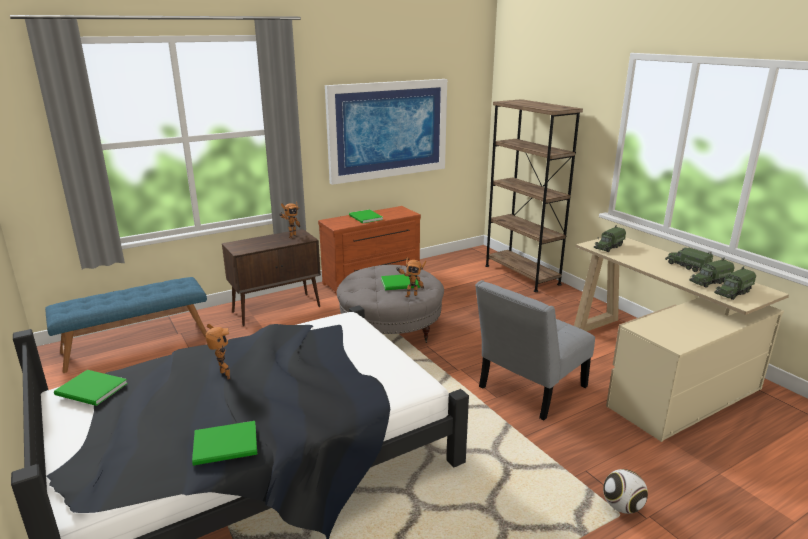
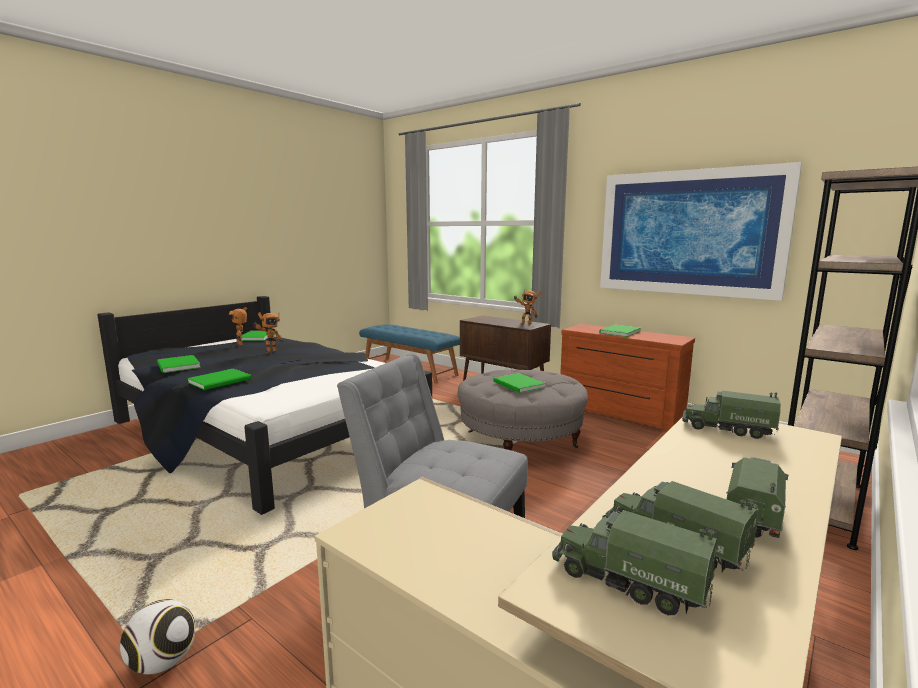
camera: 70 degrees right, 10 degrees down
toy robot [397,257,426,297] -> toy robot moved to [229,307,247,346]
none -> green book [187,369,251,390]

